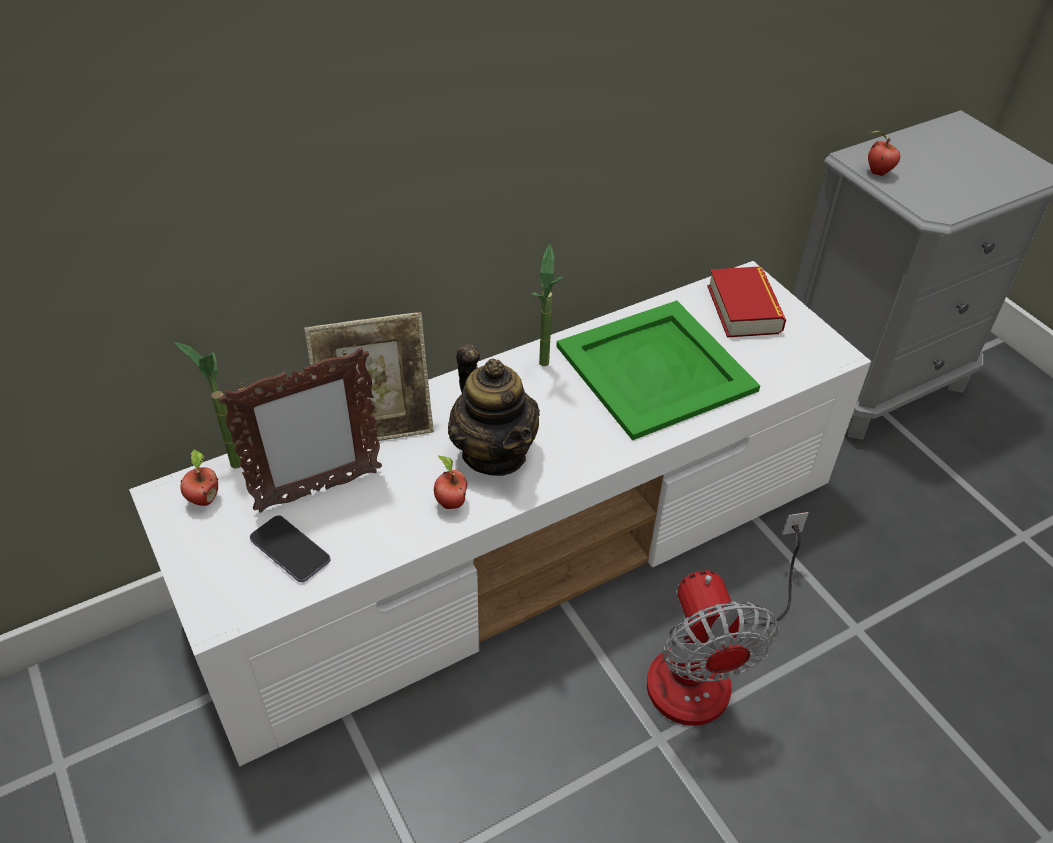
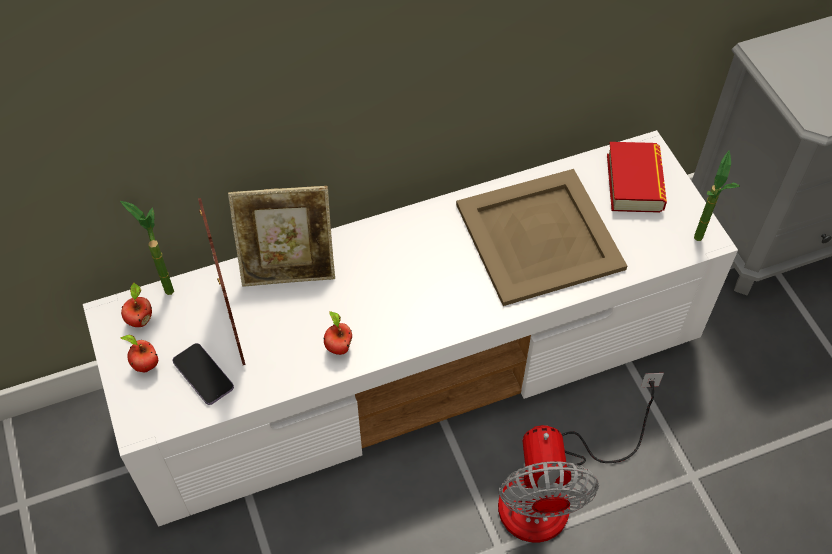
camera: 10 degrees right, 10 degrees up
picture frame [219,348,382,513] -> picture frame turned 90 degrees counterclockwise [198,198,246,365]
teapot [448,344,540,476] -> none
potted plant [532,244,564,366] -> potted plant moved to [694,150,740,241]
green tray [556,301,760,440] -> beige tray [456,169,627,306]
apple [868,131,900,176] -> apple moved to [120,335,158,373]

